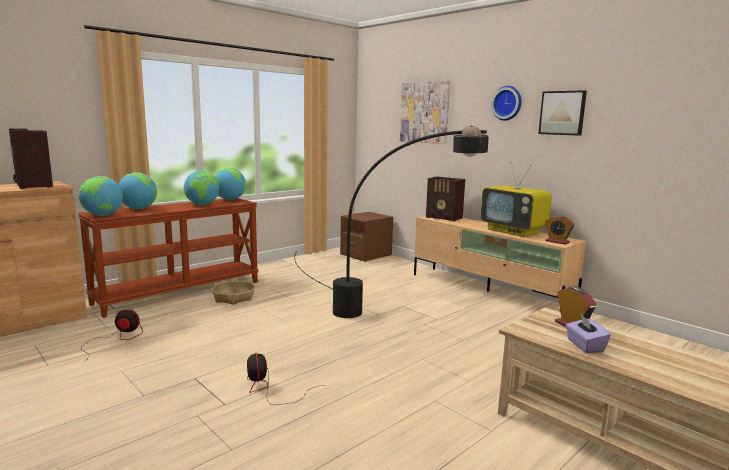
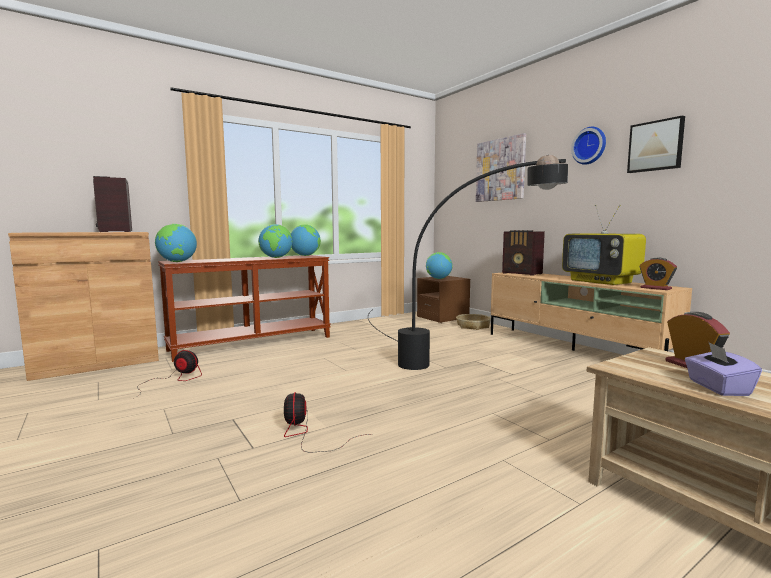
camera: 10 degrees right, 5 degrees down
globe [118,172,157,209] -> globe moved to [426,252,453,279]
basket [212,281,255,305] -> basket moved to [456,314,491,330]

